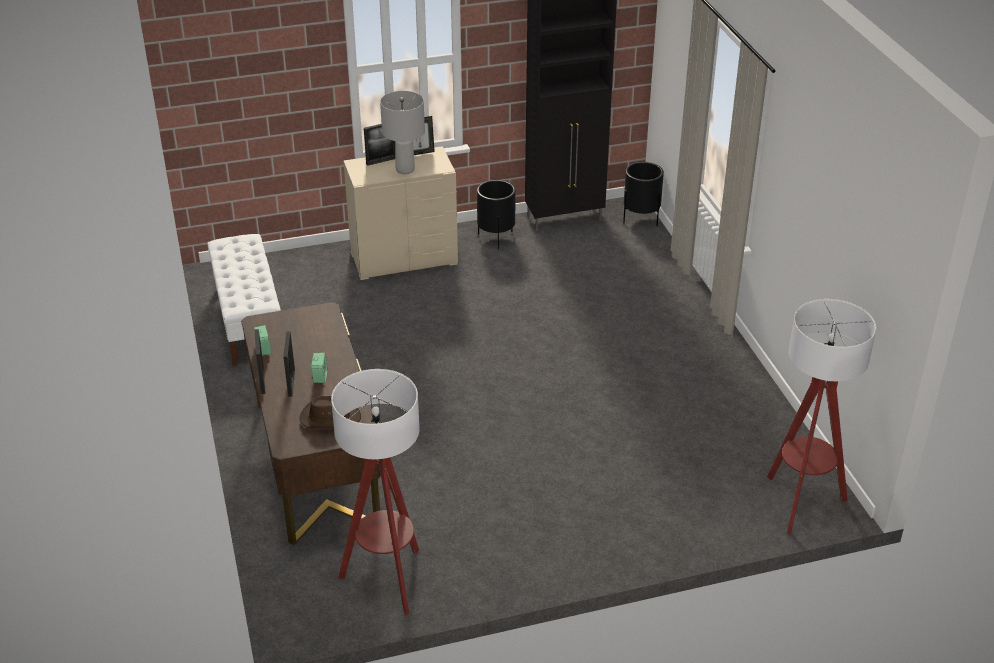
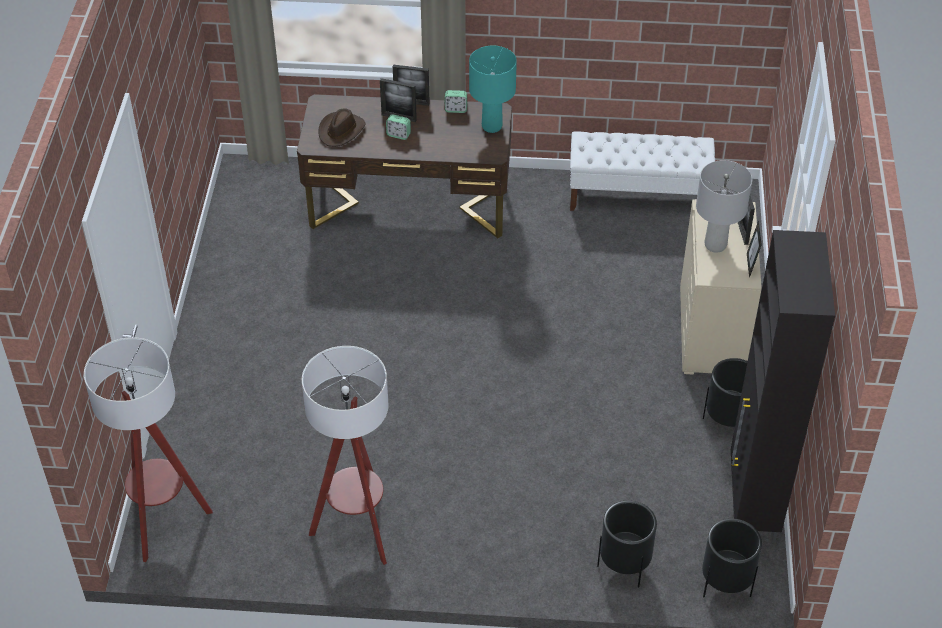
camera: 110 degrees right, 10 degrees up
floor lamp [331,369,419,615] -> floor lamp moved to [302,346,388,565]
none -> turquoise table lamp [469,46,517,133]
none -> black planter [597,500,657,588]

